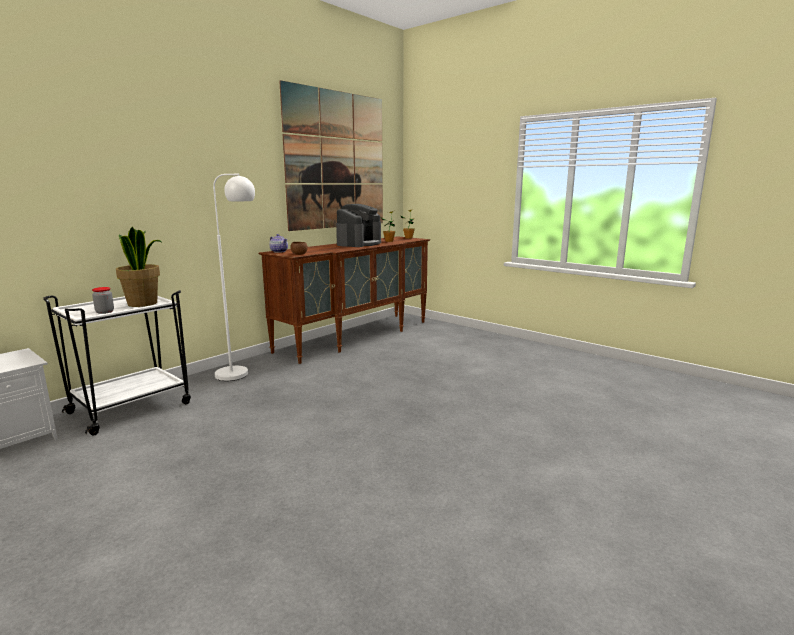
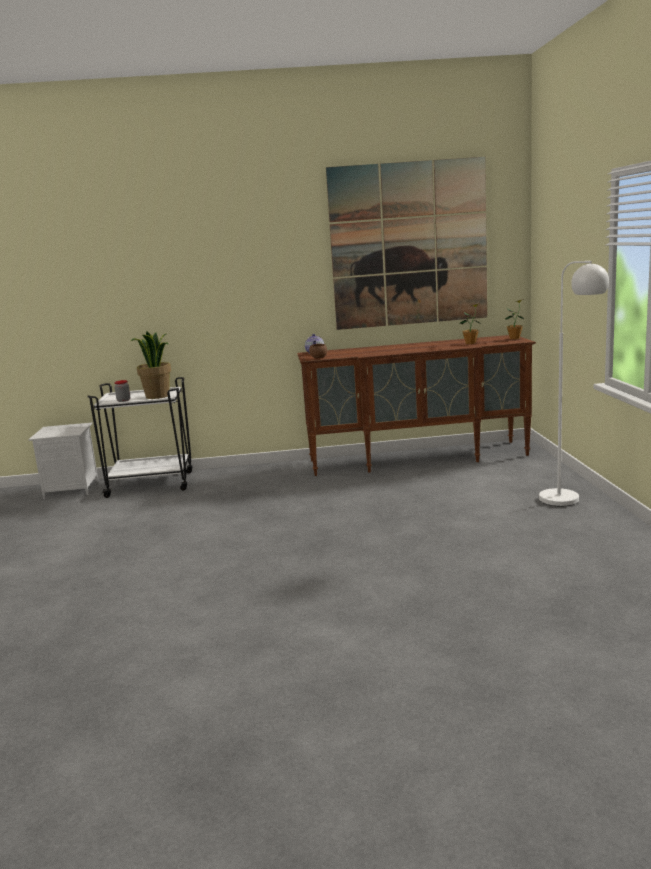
camera: 45 degrees right, 0 degrees up
white floor lamp [213,173,255,381] -> white floor lamp moved to [539,261,609,506]
coffee machine [336,204,381,247] -> none

